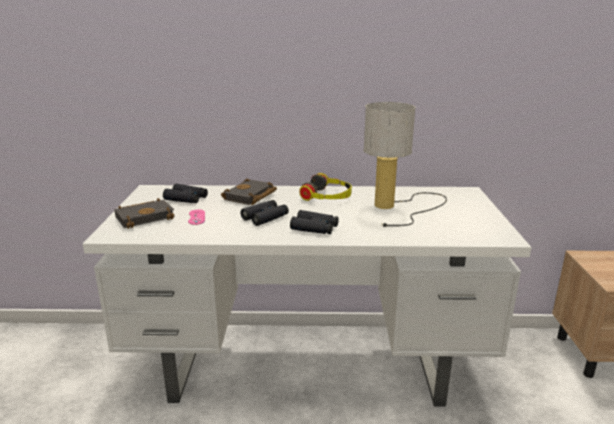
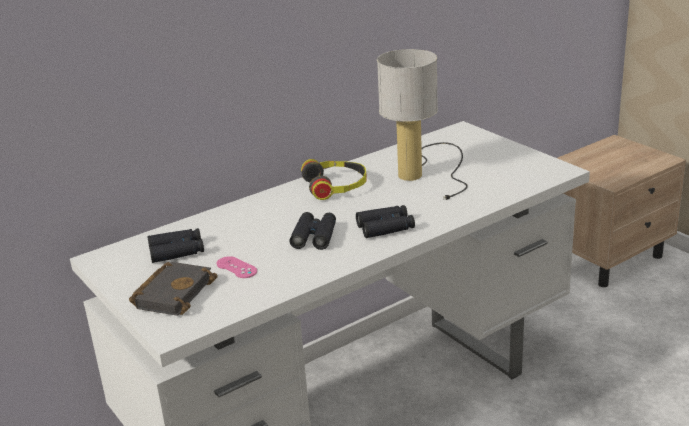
camera: 35 degrees left, 5 degrees up
black book [221,178,277,205] -> none

